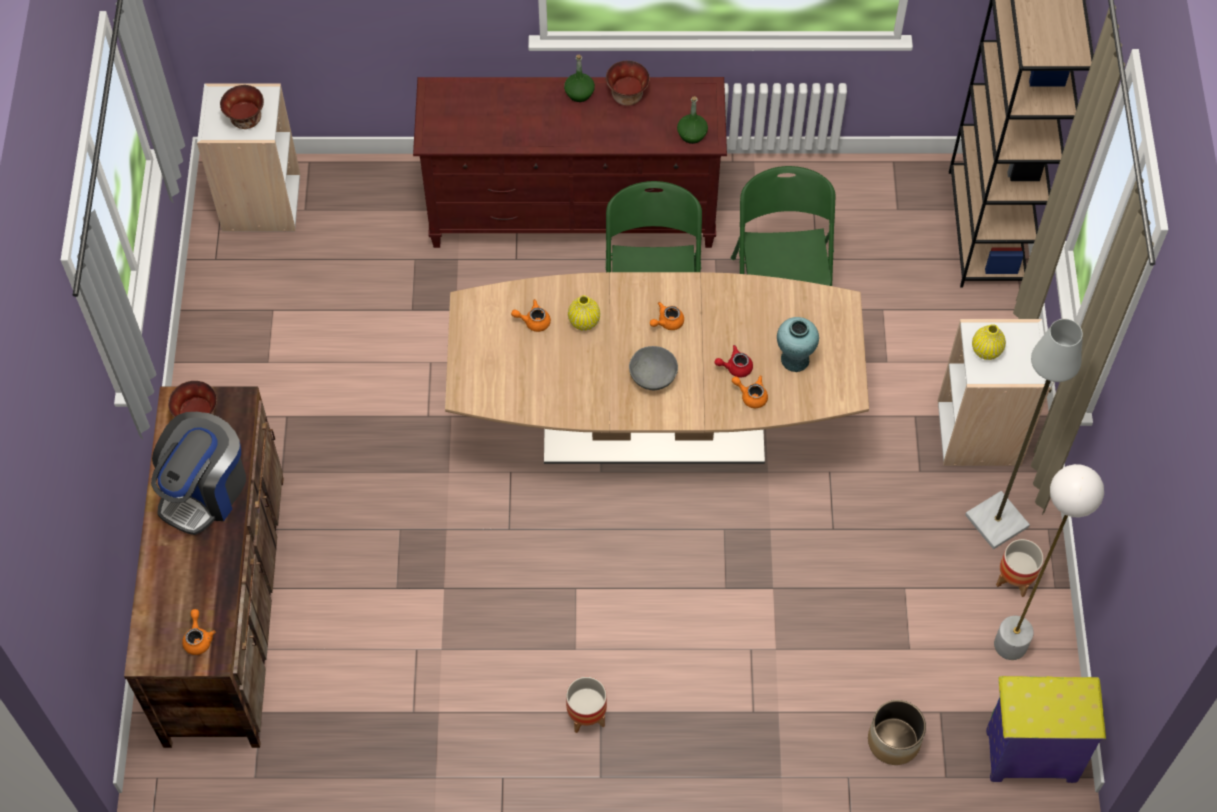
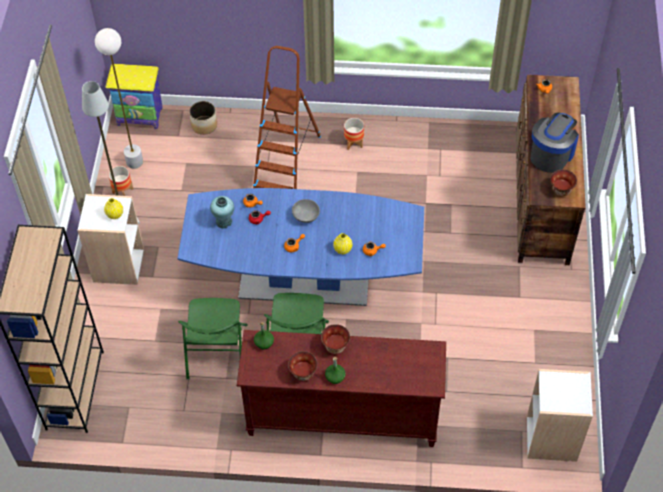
camera: 175 degrees left, 5 degrees down
bowl [220,85,264,129] -> bowl moved to [321,324,350,354]
brown dining table [445,272,869,464] -> blue dining table [178,188,424,306]
none -> brown step ladder [253,46,321,189]

